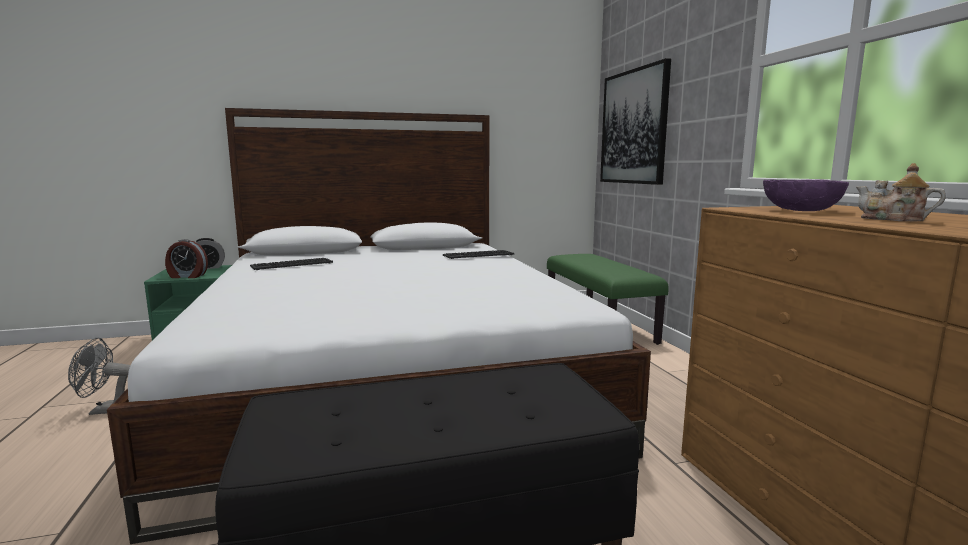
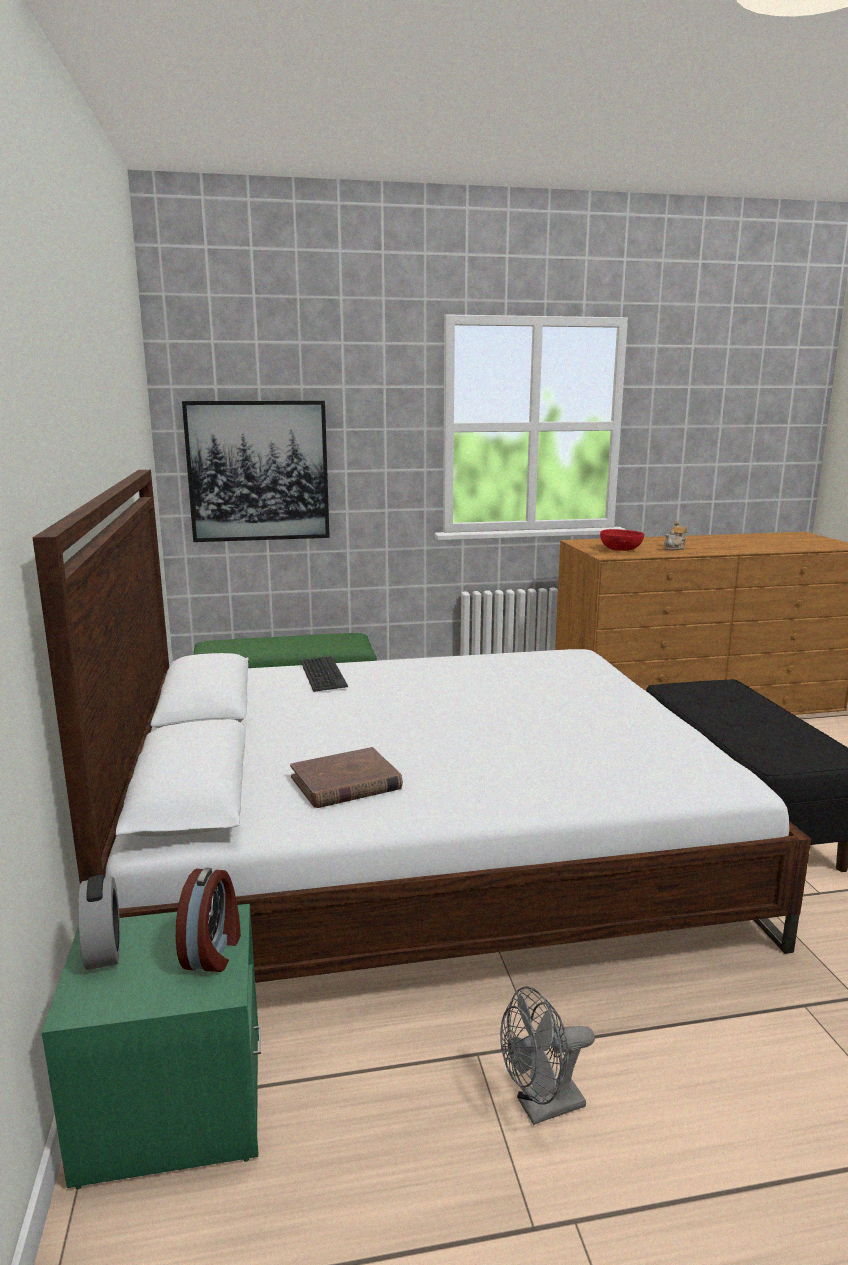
camera: 85 degrees left, 5 degrees up
grey fan [68,338,131,415] -> grey fan turned 75 degrees clockwise [500,986,595,1125]
keyboard [250,258,333,270] -> brown book [290,747,403,808]
purple bowl [763,179,849,211] -> red bowl [600,529,644,551]

